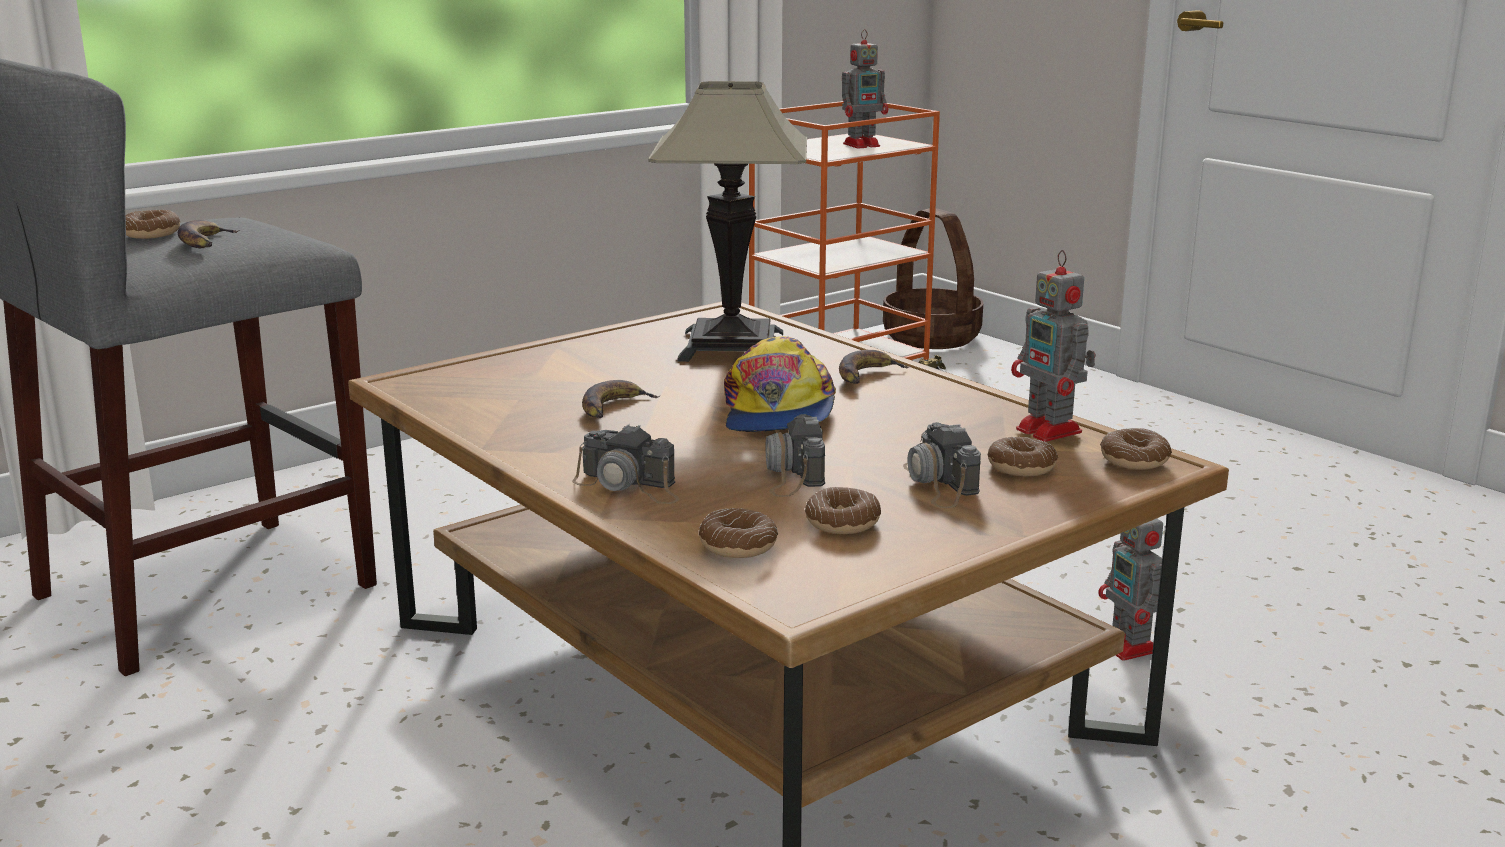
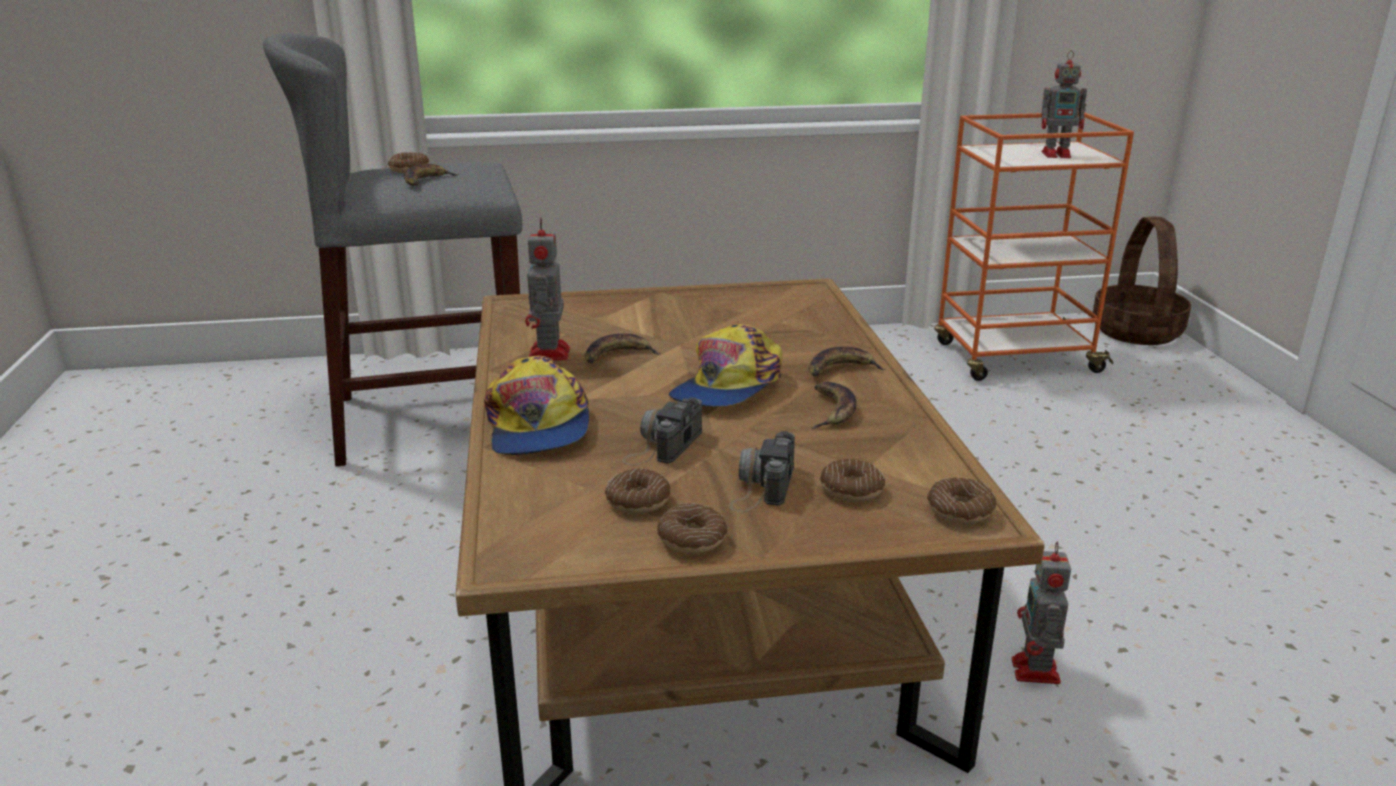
camera: 30 degrees right, 5 degrees up
camera [572,424,679,504] -> cap [484,356,589,455]
table lamp [648,81,807,362] -> none
donut [699,508,778,558] -> donut moved to [657,503,727,554]
toy robot [1011,250,1096,442] -> toy robot moved to [525,217,570,360]
none -> banana [811,382,856,429]

